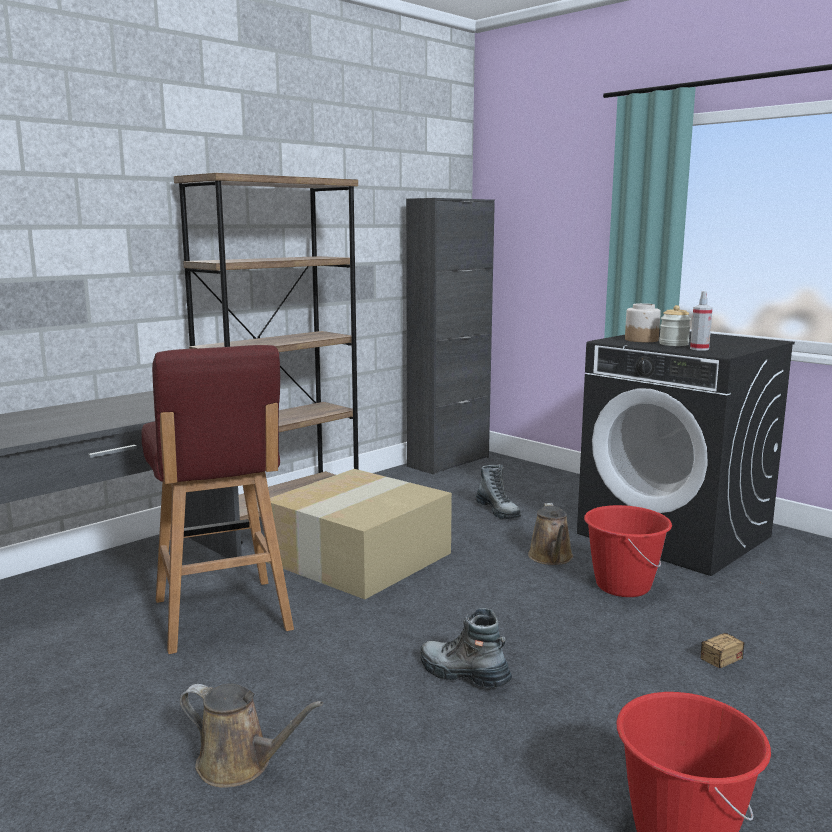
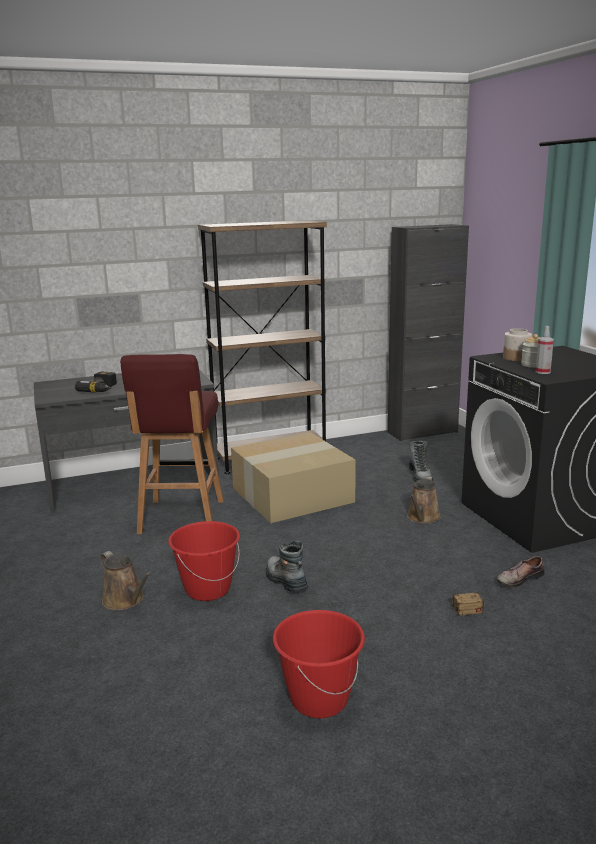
camera: 25 degrees right, 5 degrees up
red bucket [584,505,672,597] -> red bucket moved to [168,521,240,601]
none -> power drill [74,372,117,392]
none -> shoe [496,556,545,588]

